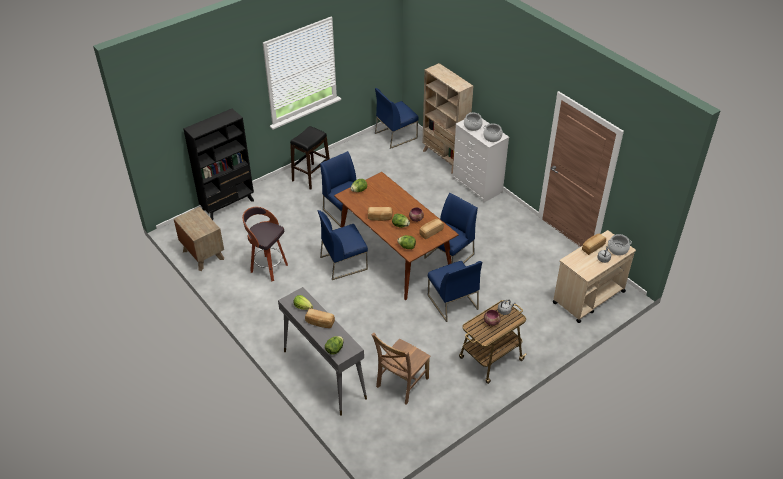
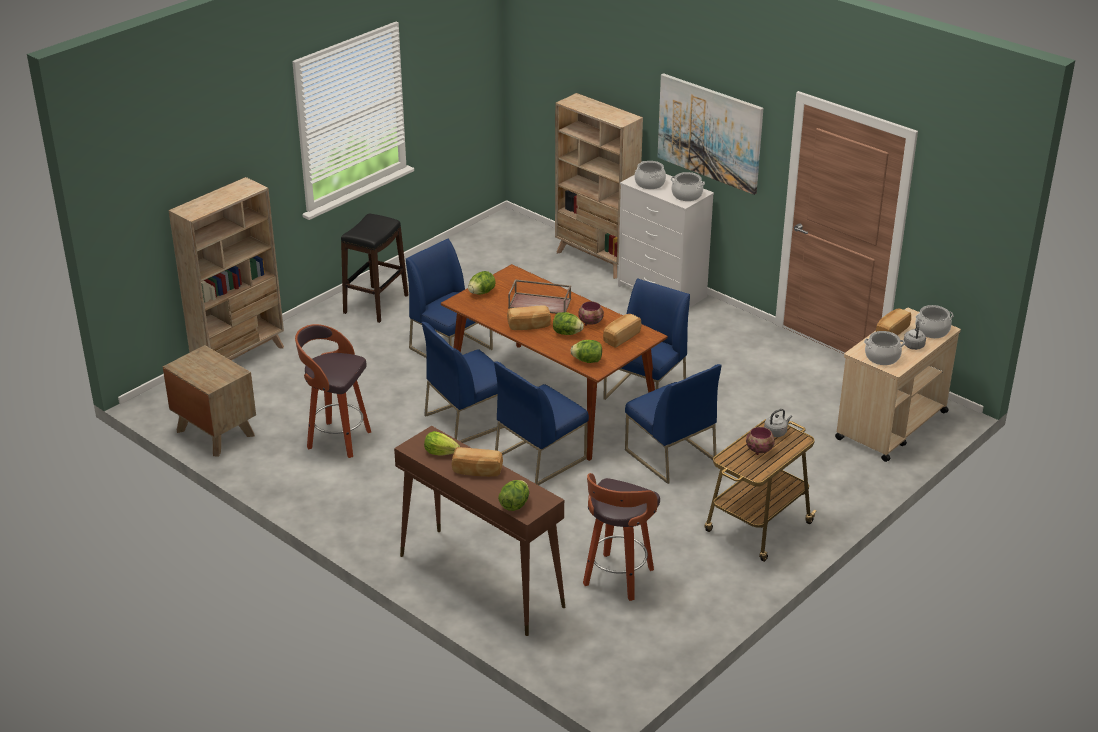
camera: 10 degrees left, 10 degrees down
black bookcase [183,108,254,220] -> beige bookcase [168,177,284,360]
grey console table [278,287,367,416] -> brown console table [394,426,565,636]
brown chair [371,333,431,405] -> stool [583,473,660,601]
blue chair [375,88,419,149] -> blue chair moved to [494,361,589,485]
none -> brown tray [508,280,571,314]
none -> picture [657,73,764,195]
none -> cooking pot [864,331,905,365]

